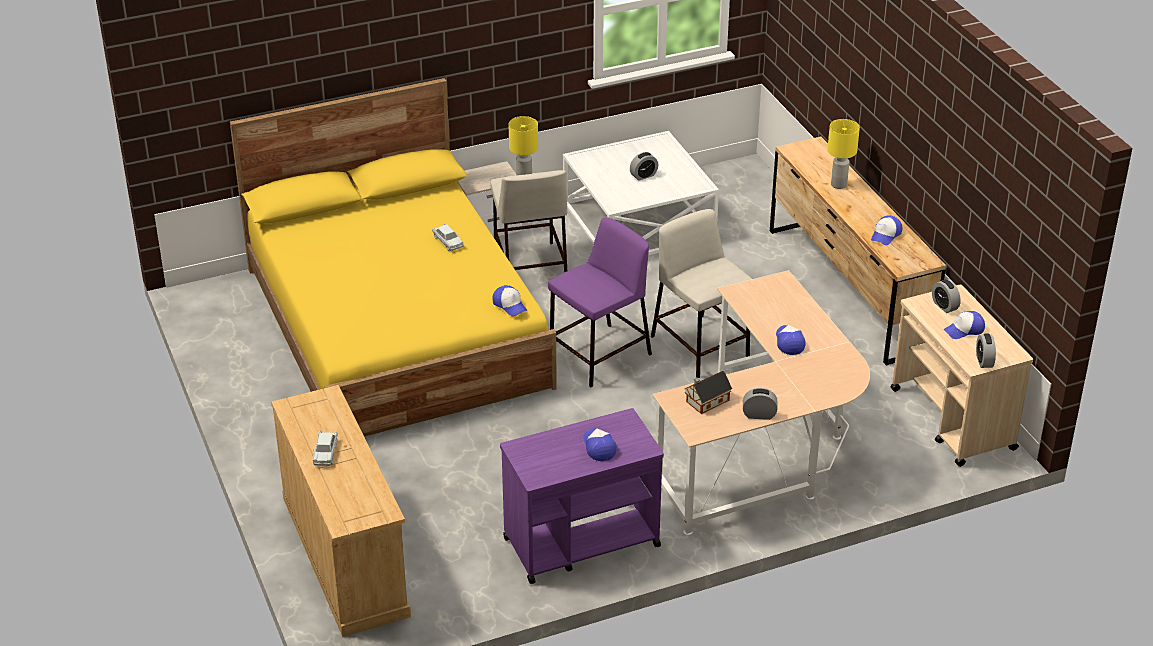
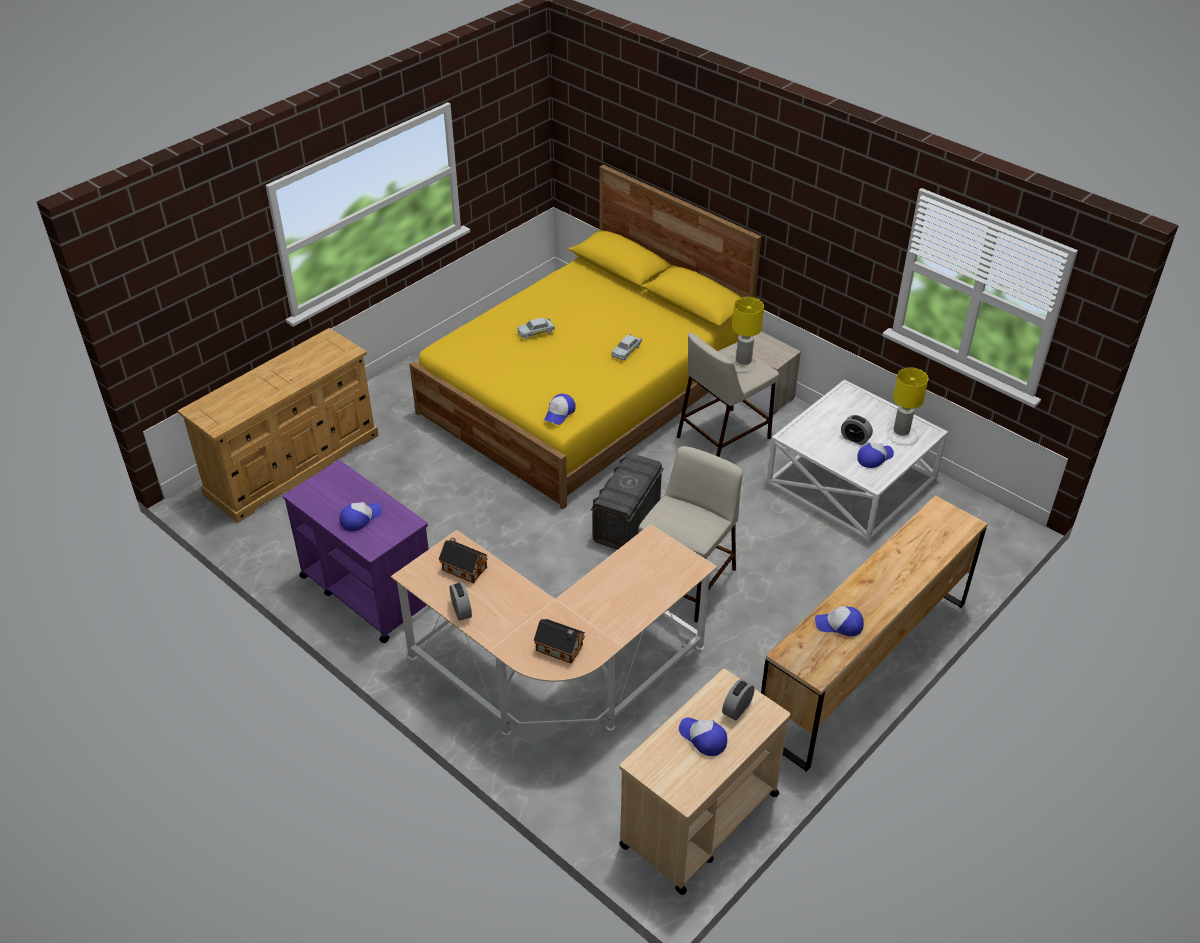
camera: 65 degrees right, 5 degrees up
white toy car [313,431,338,466] -> white toy car moved to [517,317,555,339]
purple stool [548,218,652,387] -> grey storage box [591,453,664,550]
cap [776,325,806,355] -> cap moved to [857,443,894,468]
yellow table lamp [827,119,860,189] -> yellow table lamp moved to [893,367,928,436]
alarm clock [976,333,996,368] -> none
none -> toy house [534,619,585,664]

